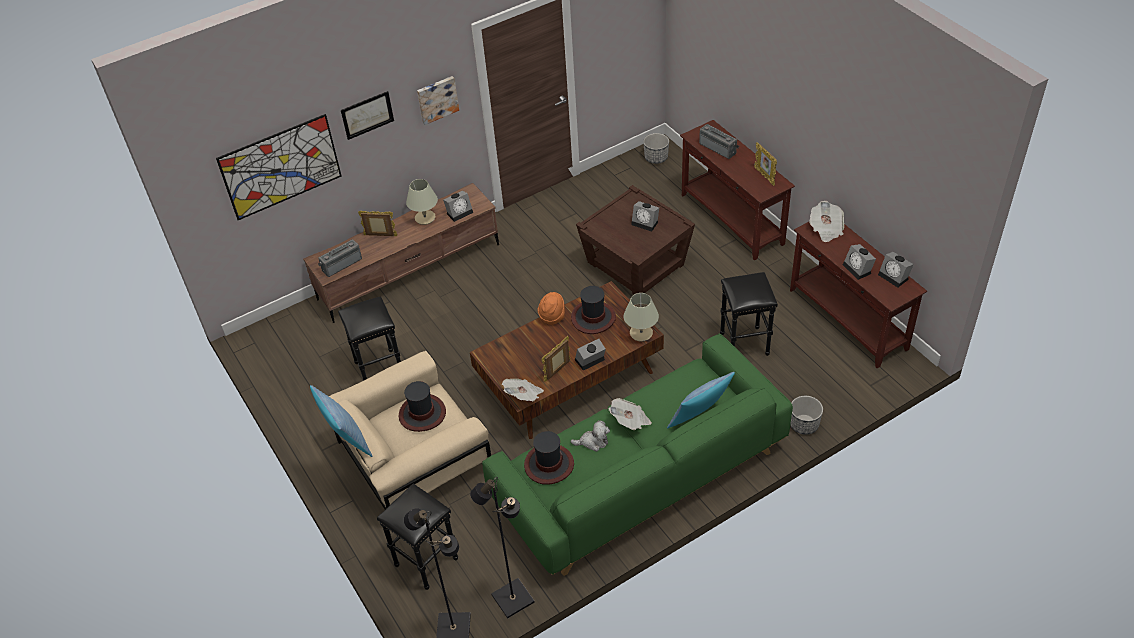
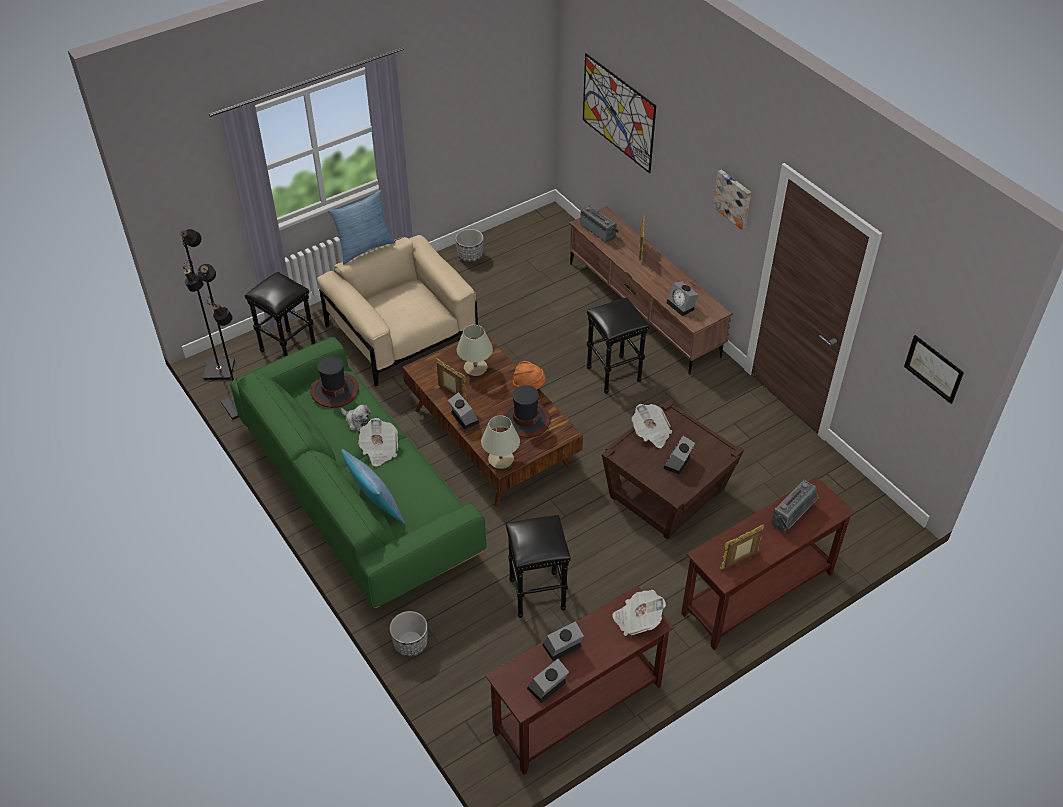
camera: 85 degrees right, 0 degrees up
black stool [338,296,401,381] -> black stool moved to [587,297,649,393]
picture [341,91,394,140] -> picture moved to [904,335,964,404]
hat [399,381,446,432] -> none
beige table lamp [406,179,438,225] -> beige table lamp moved to [457,325,493,376]
newspaper [502,379,544,401] -> newspaper moved to [632,404,672,448]
plush toy [570,420,610,452] -> plush toy turned 45 degrees counterclockwise [341,404,371,431]
planter [643,133,669,164] -> planter moved to [455,229,484,262]

